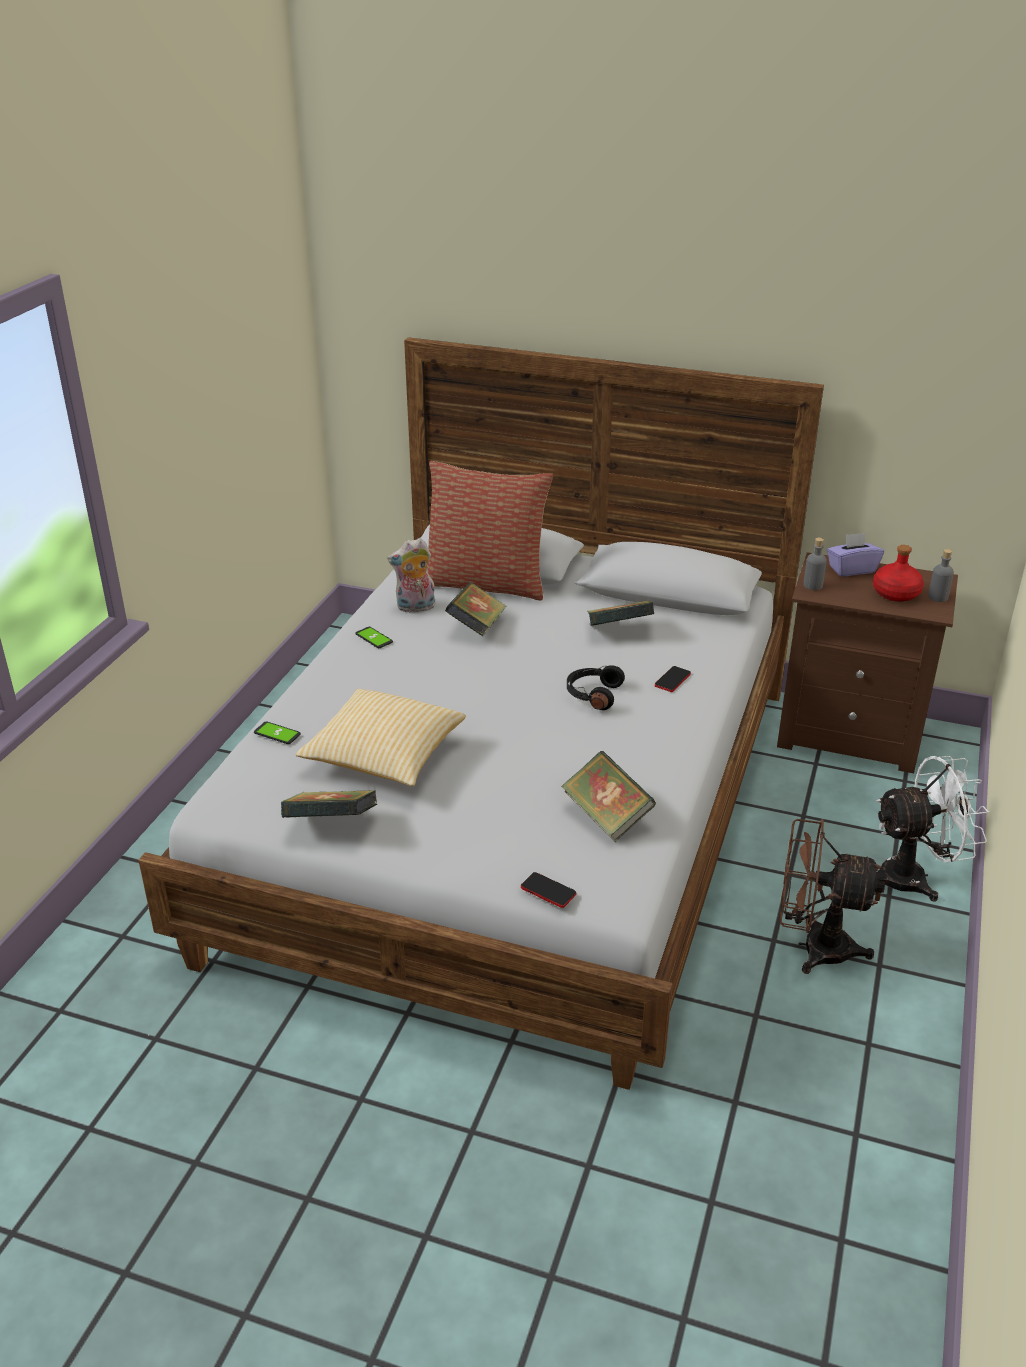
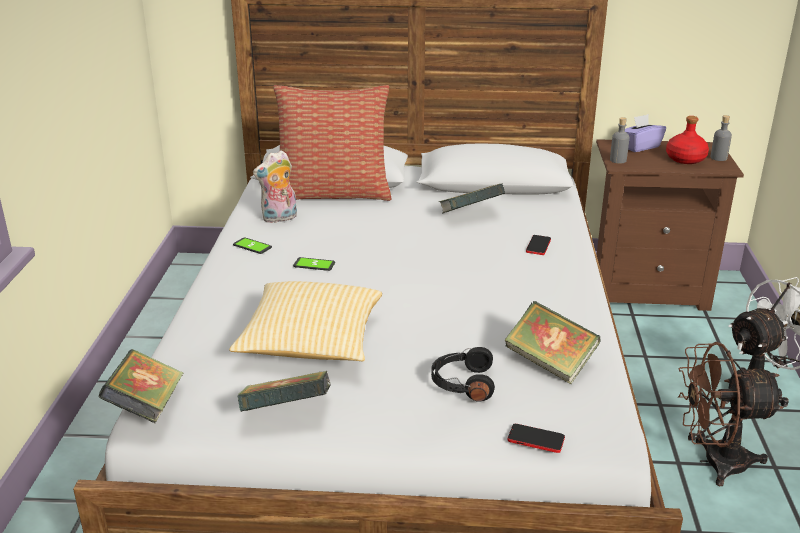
camera: 15 degrees left, 5 degrees down
phone [254,721,301,744] -> phone moved to [293,257,335,271]
book [445,583,506,636] -> book moved to [98,349,183,423]
black headphones [567,665,625,710] -> black headphones moved to [431,347,495,402]

